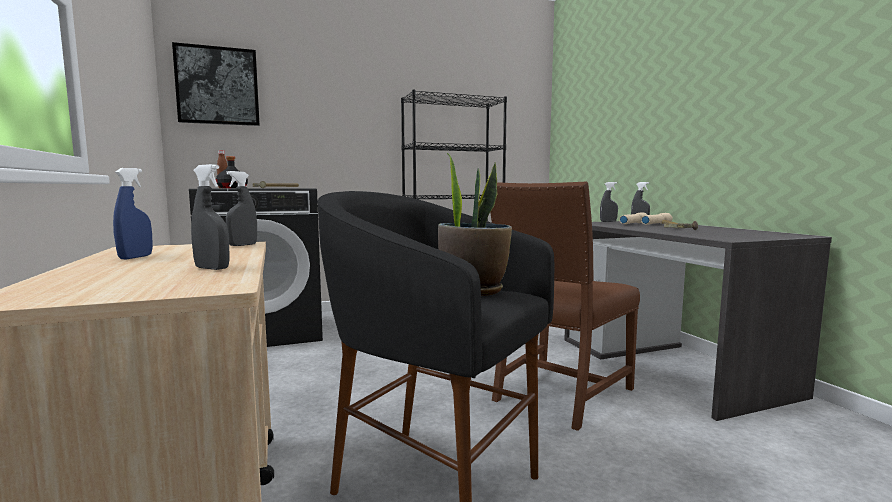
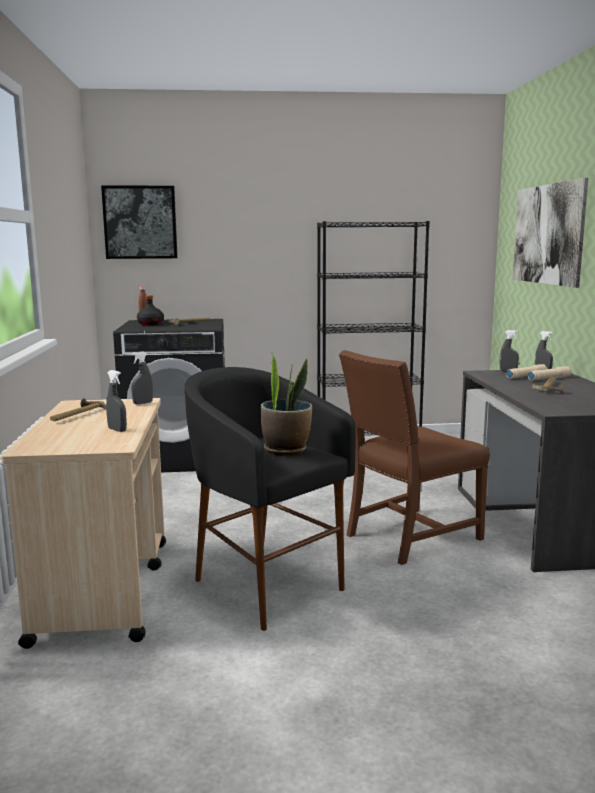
camera: 15 degrees right, 5 degrees up
blue spray bottle [113,168,153,259] -> hammer [50,398,106,421]
none -> picture [513,178,589,288]

